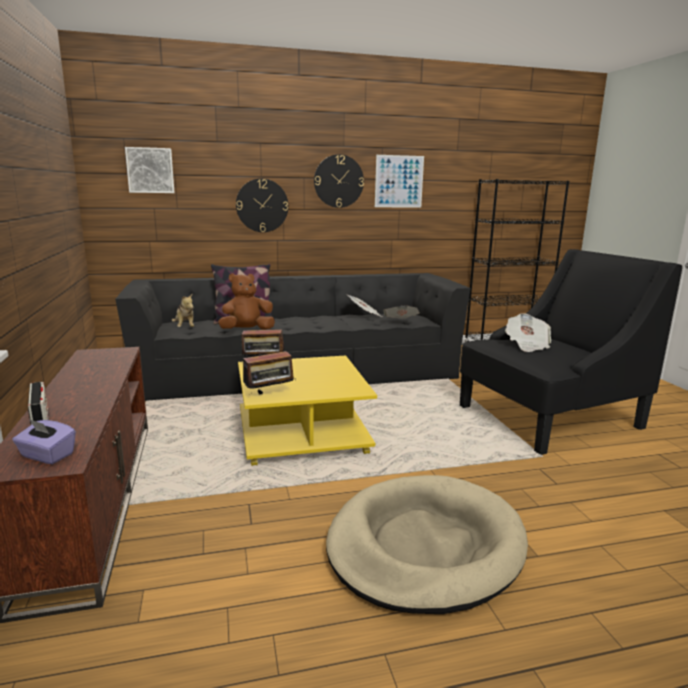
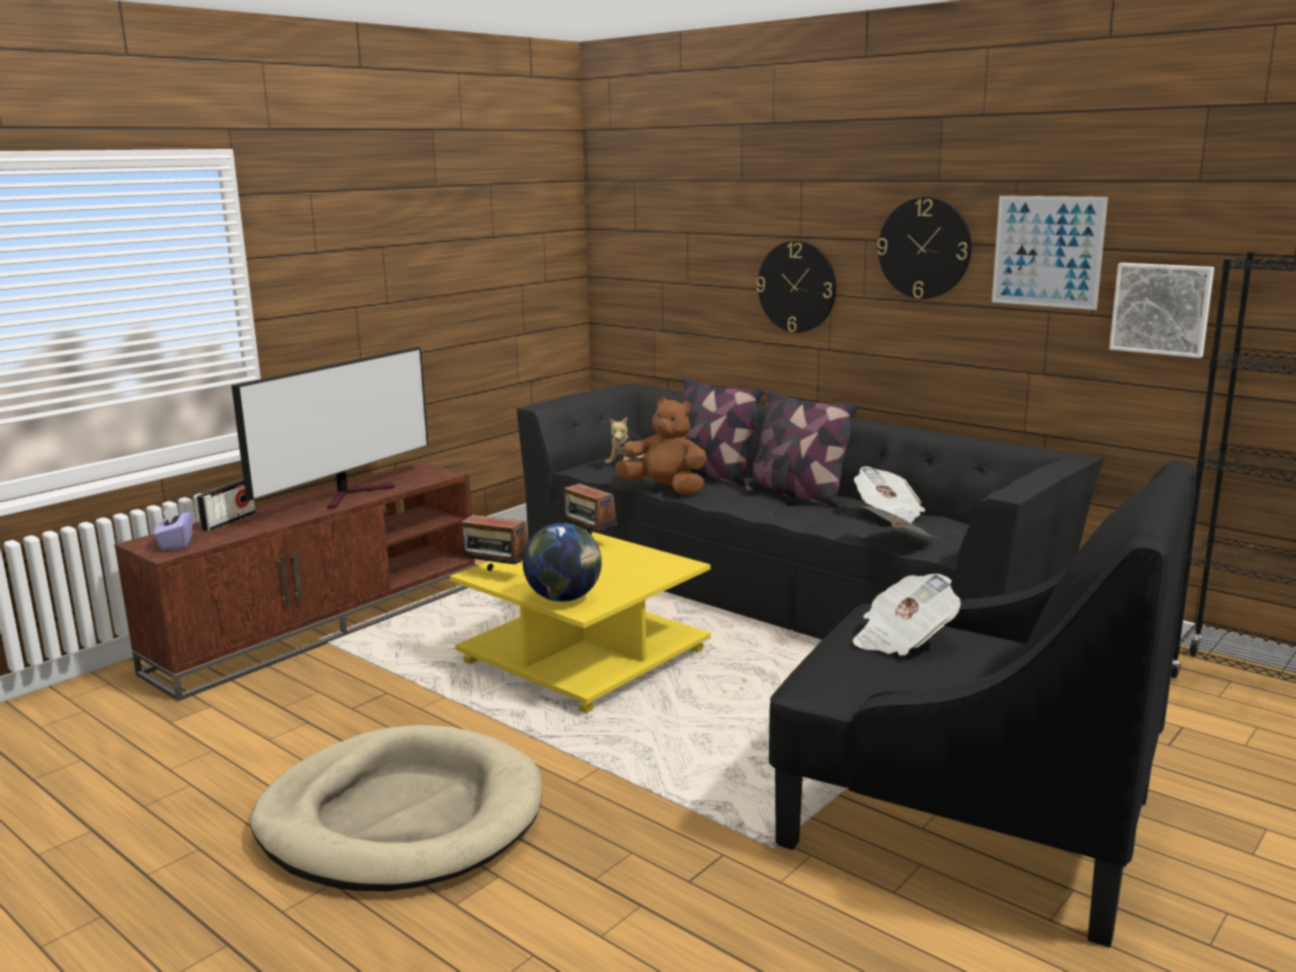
camera: 55 degrees right, 0 degrees up
picture [125,147,175,193] -> picture moved to [1109,263,1214,358]
none -> television [231,347,428,508]
none -> globe [523,523,602,602]
none -> pillow [746,390,859,508]

